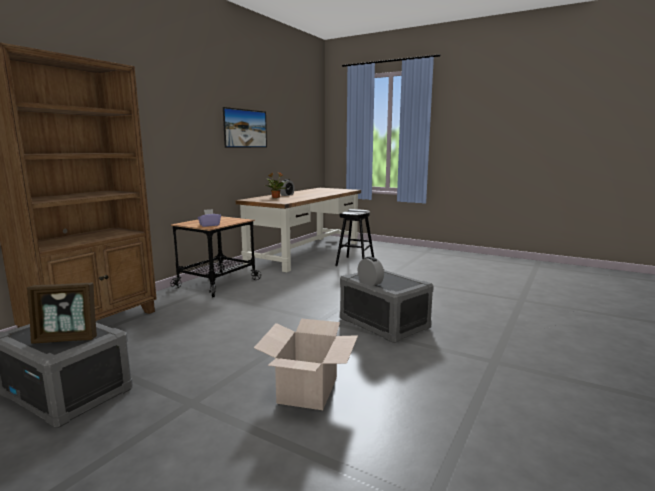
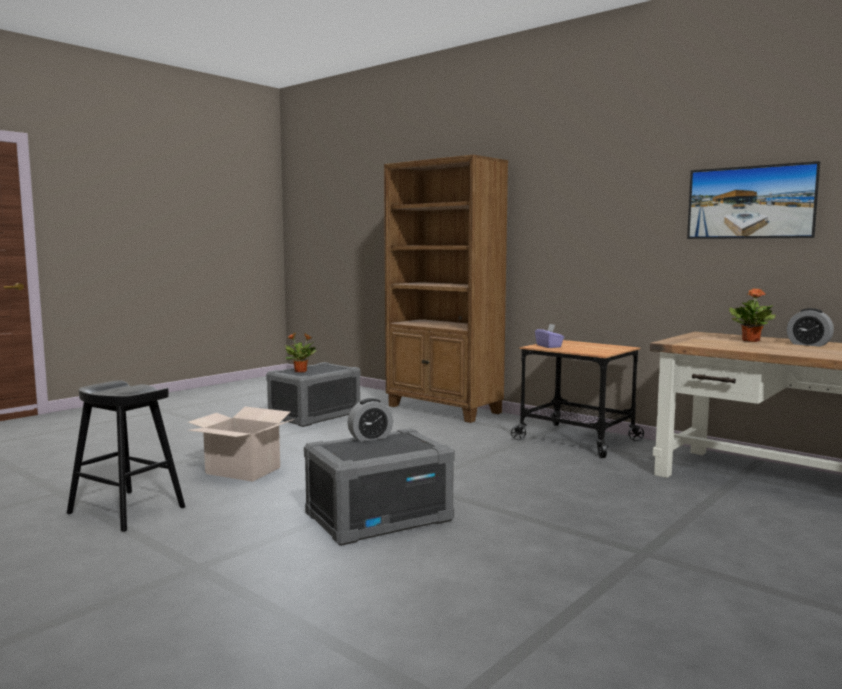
camera: 100 degrees right, 5 degrees down
picture frame [27,283,97,344] -> potted plant [284,333,317,373]
black stool [335,209,374,266] -> black stool moved to [67,380,185,532]

